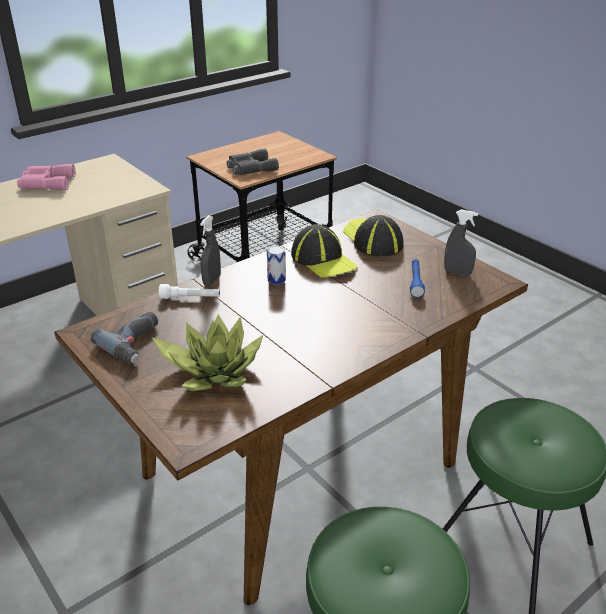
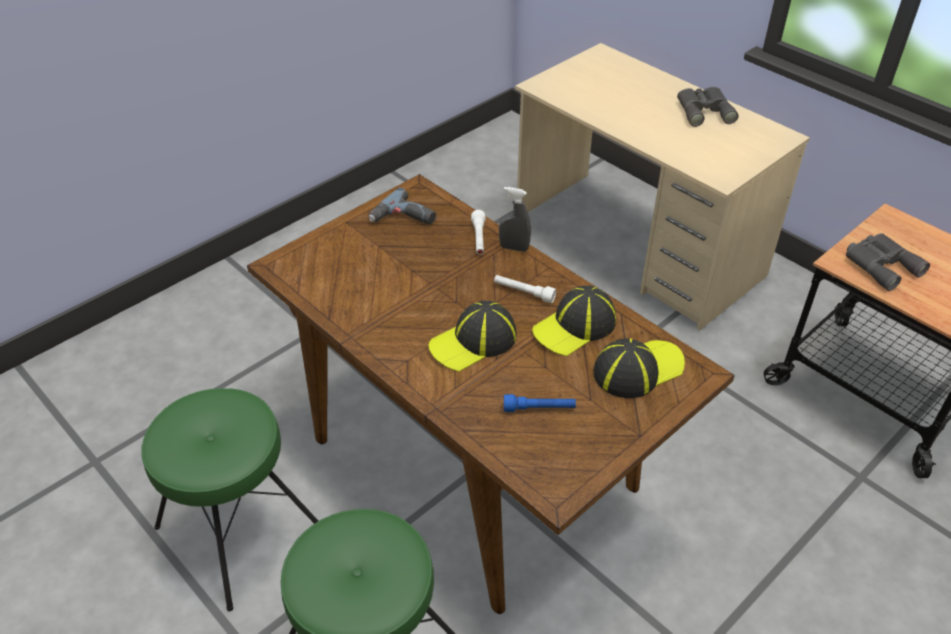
camera: 85 degrees right, 10 degrees up
pink binoculars [17,164,75,190] -> grey binoculars [677,87,739,127]
potted plant [152,314,264,391] -> none
can [267,246,286,285] -> white flashlight [494,275,556,303]
grey spray bottle [444,209,478,276] -> none
none -> cap [428,300,517,372]

